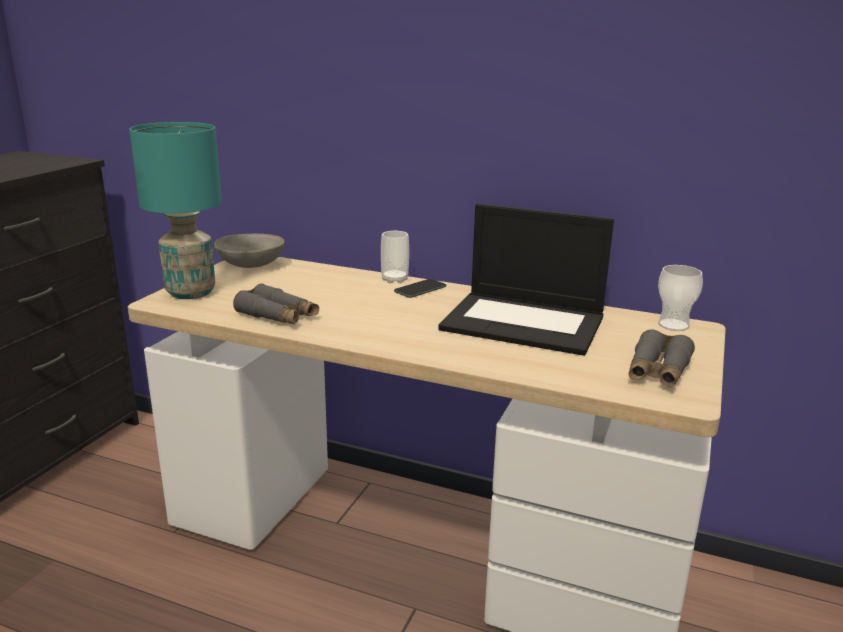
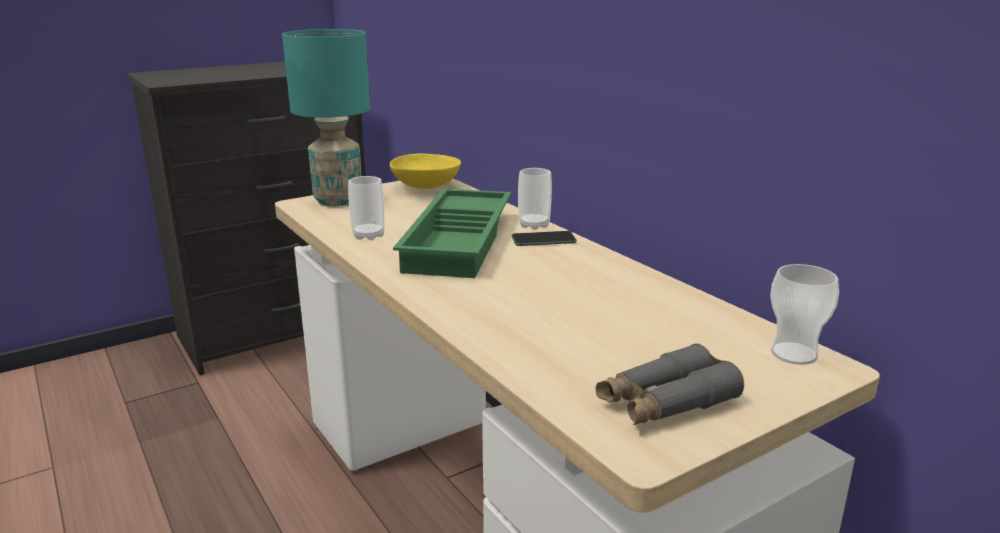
camera: 35 degrees right, 0 degrees up
grey bowl [214,234,285,268] -> yellow bowl [389,153,461,189]
grey binoculars [233,284,319,325] -> cup [348,176,385,240]
laptop [438,204,614,356] -> none
none -> green tray [393,189,511,278]

